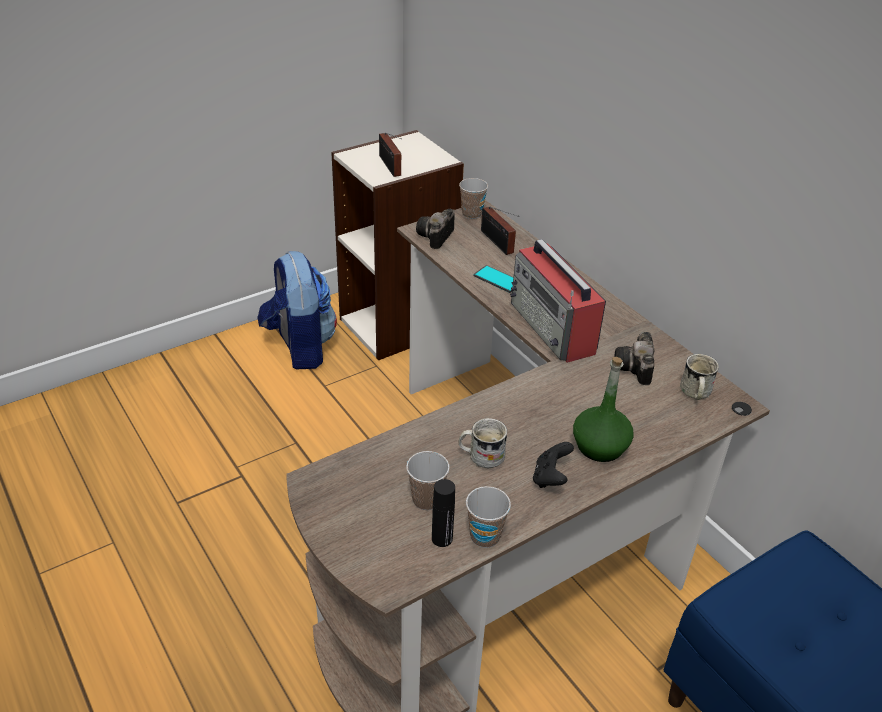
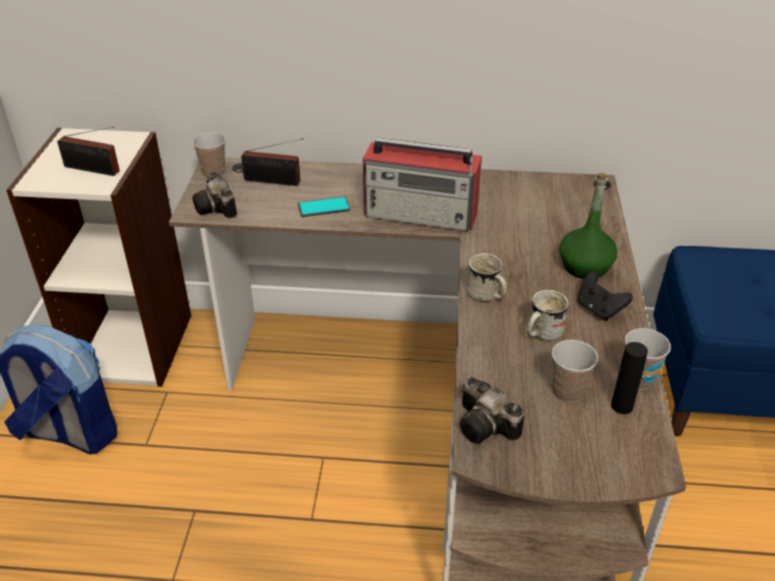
camera: 50 degrees left, 0 degrees up
camera [614,332,654,385] -> camera moved to [460,377,524,443]
white mug [680,354,719,400] -> white mug moved to [466,253,507,301]

